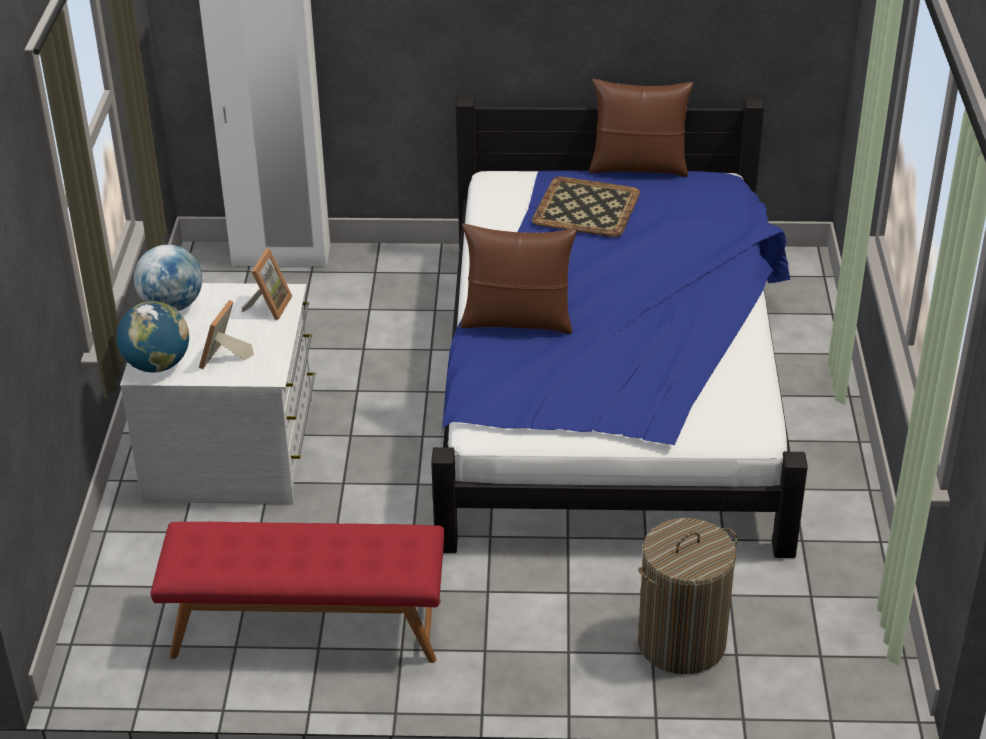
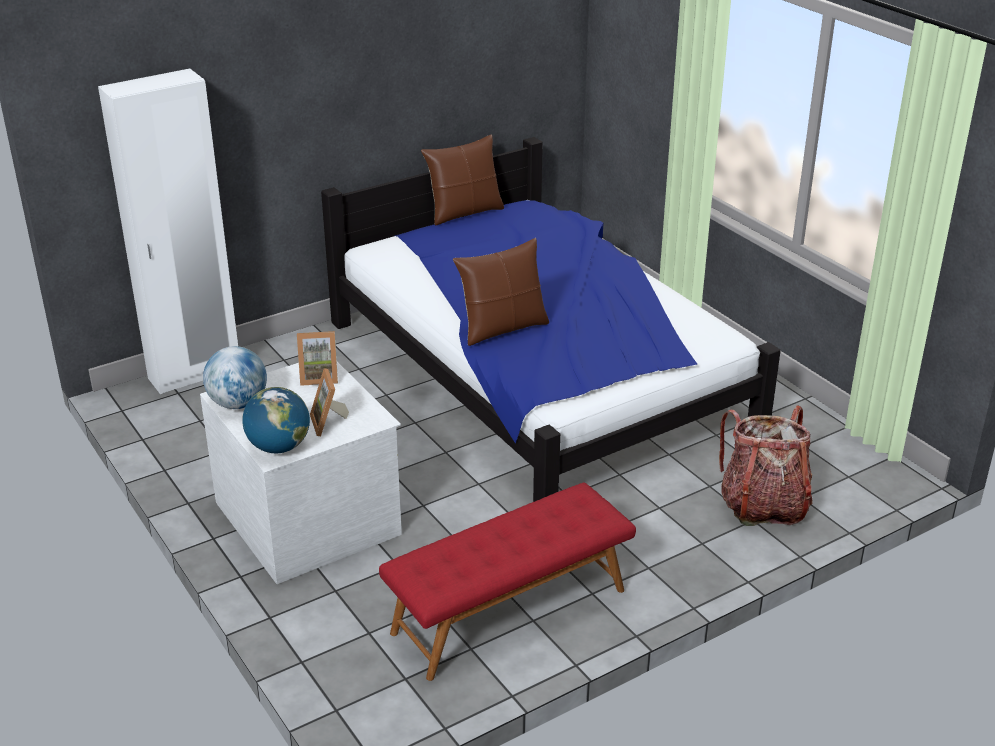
camera: 35 degrees left, 5 degrees down
picture frame [242,248,292,320] -> picture frame turned 105 degrees clockwise [297,331,338,386]
tray [532,177,640,237] -> none
laundry basket [638,518,737,674] -> backpack [719,405,813,526]

